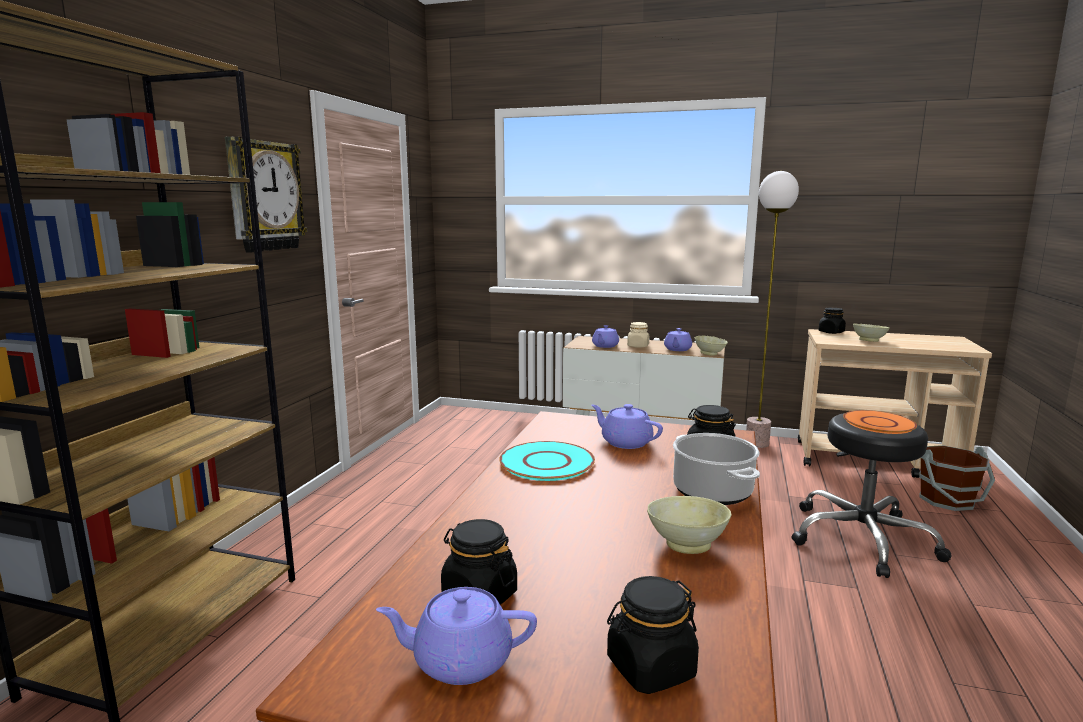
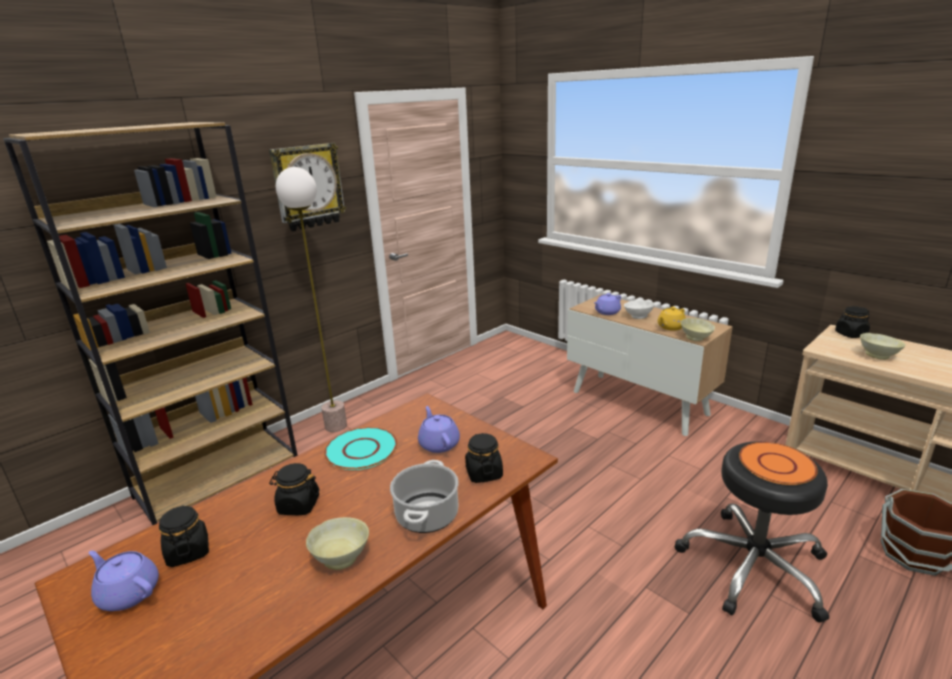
camera: 30 degrees right, 10 degrees up
black jar [607,576,699,694] -> black jar moved to [269,463,320,515]
beige jar [627,322,649,348] -> white bowl [624,300,655,319]
purple teapot [664,328,692,351] -> yellow teapot [658,307,686,331]
floor lamp [746,171,799,448] -> floor lamp moved to [276,167,347,432]

